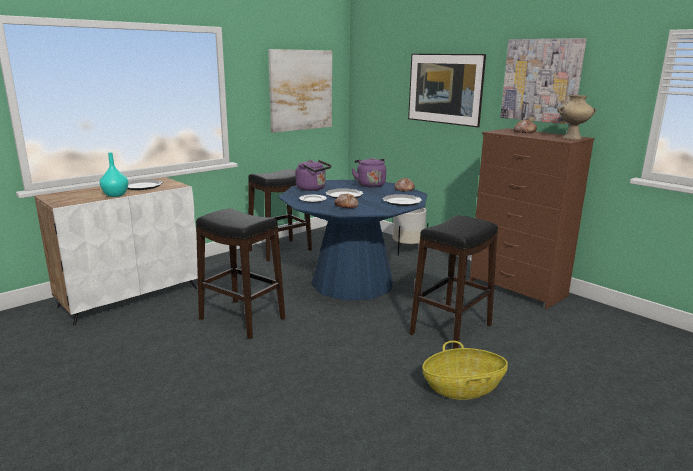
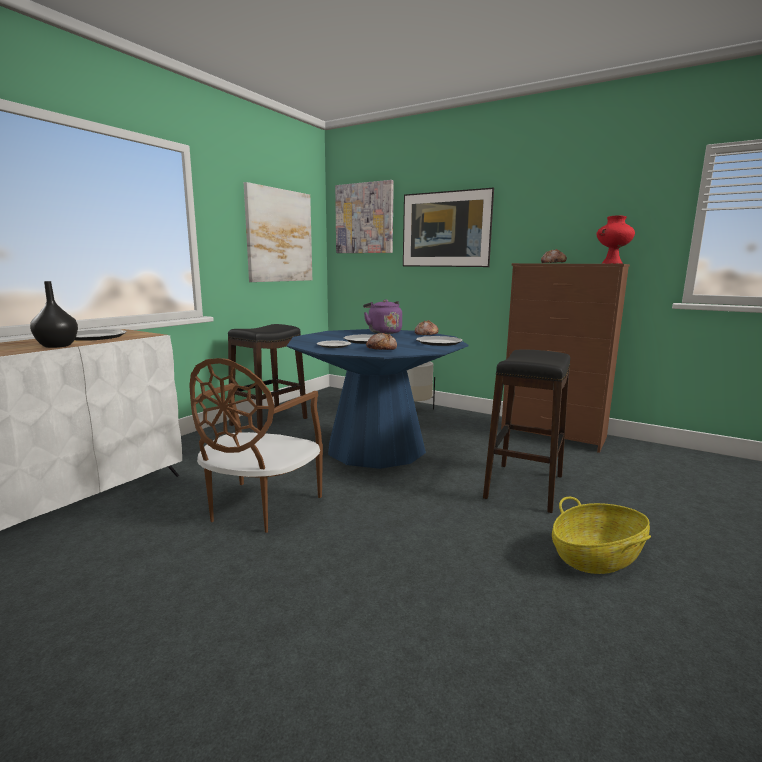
camera: 15 degrees left, 5 degrees down
turquoise vase [100,152,129,197] -> black vase [30,281,78,348]
black stool [196,208,285,339] -> brown chair [189,358,323,533]
purple kettle [295,160,332,191] -> none
picture [500,38,587,125] -> picture moved to [335,180,394,253]
beige vase [557,95,596,140] -> red vase [596,216,635,264]

